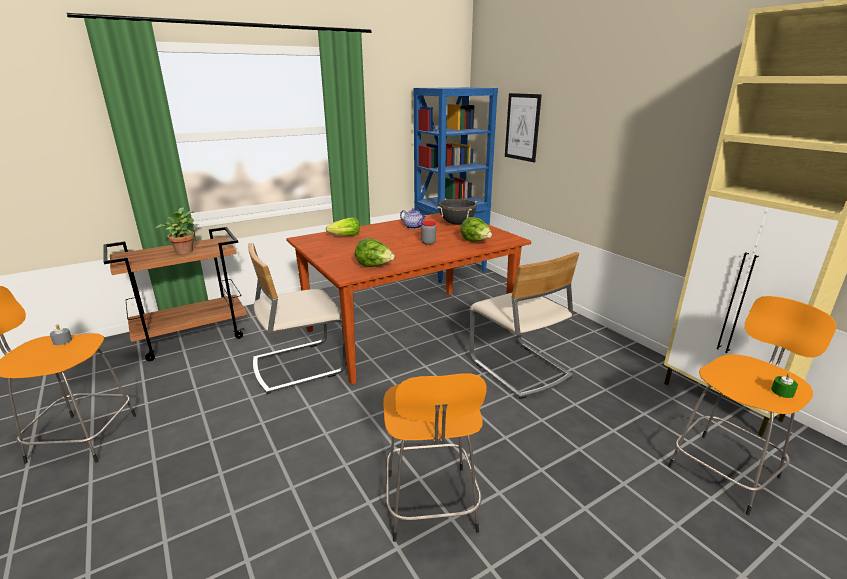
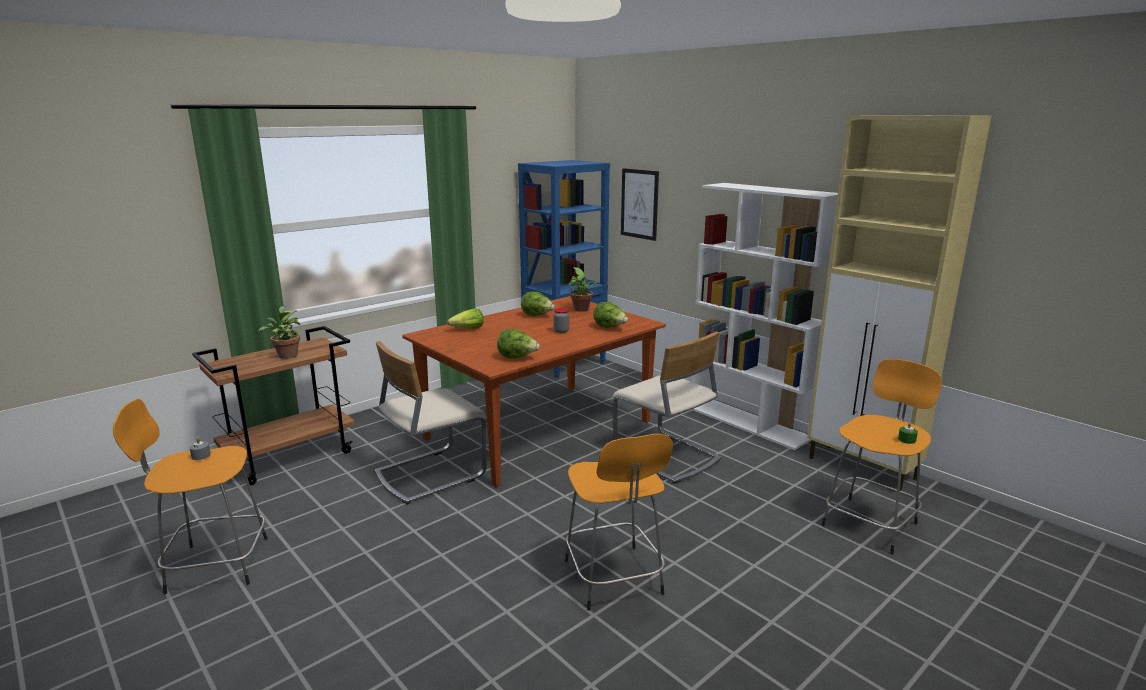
camera: 10 degrees left, 5 degrees down
teapot [400,208,427,229] -> lettuce [521,292,555,316]
black cooking pot [437,199,477,225] -> potted plant [568,267,601,312]
none -> white bookcase [690,183,838,450]

